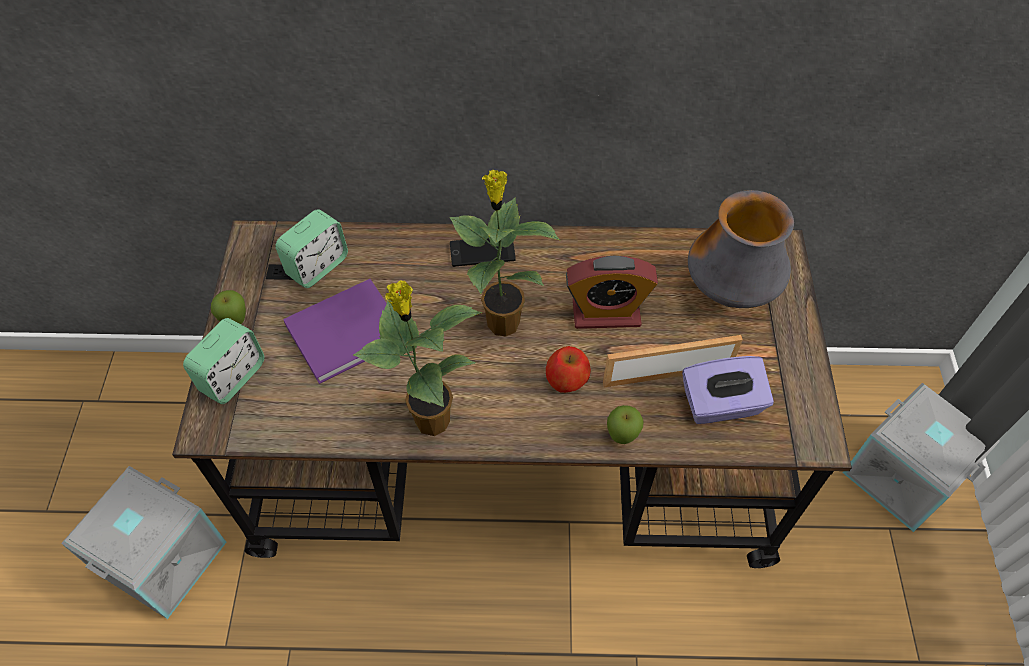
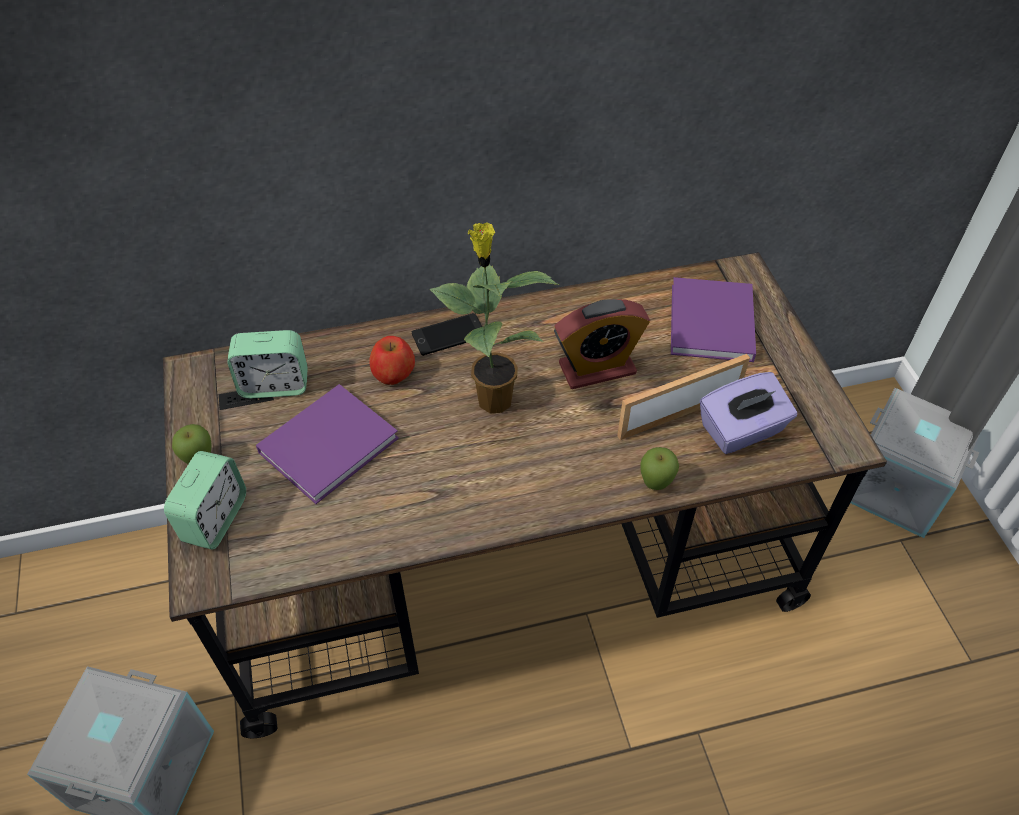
camera: 15 degrees left, 5 degrees down
alarm clock [276,209,348,288] -> alarm clock turned 60 degrees clockwise [227,330,308,399]
potted plant [353,280,483,436] -> none
apple [546,346,591,393] -> apple moved to [369,336,415,385]
vase [688,190,794,308] -> purple book [671,277,756,362]

